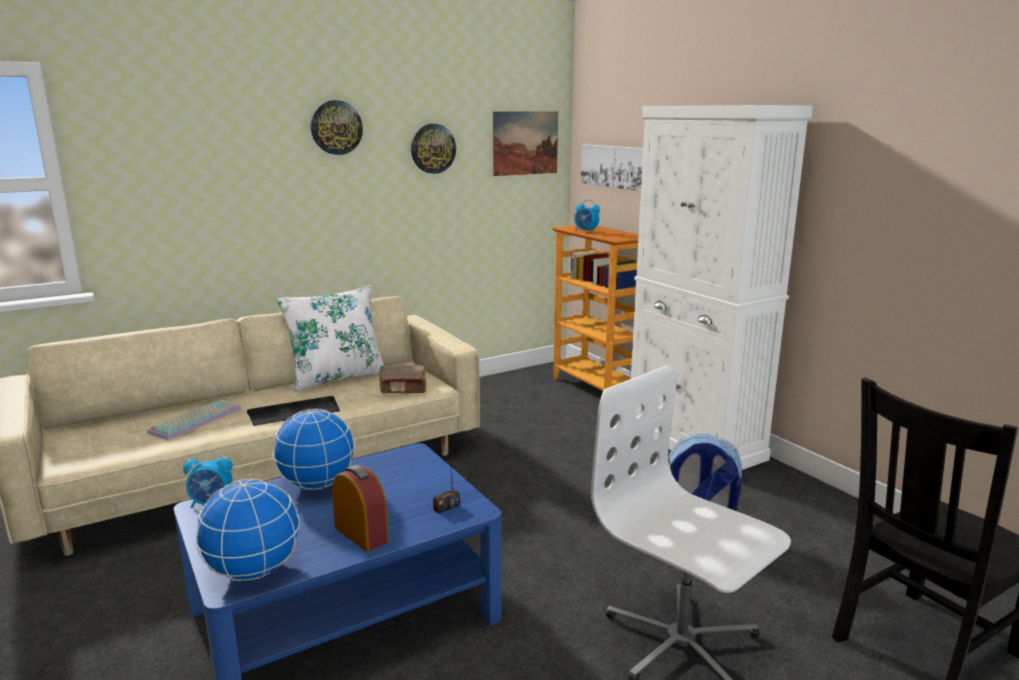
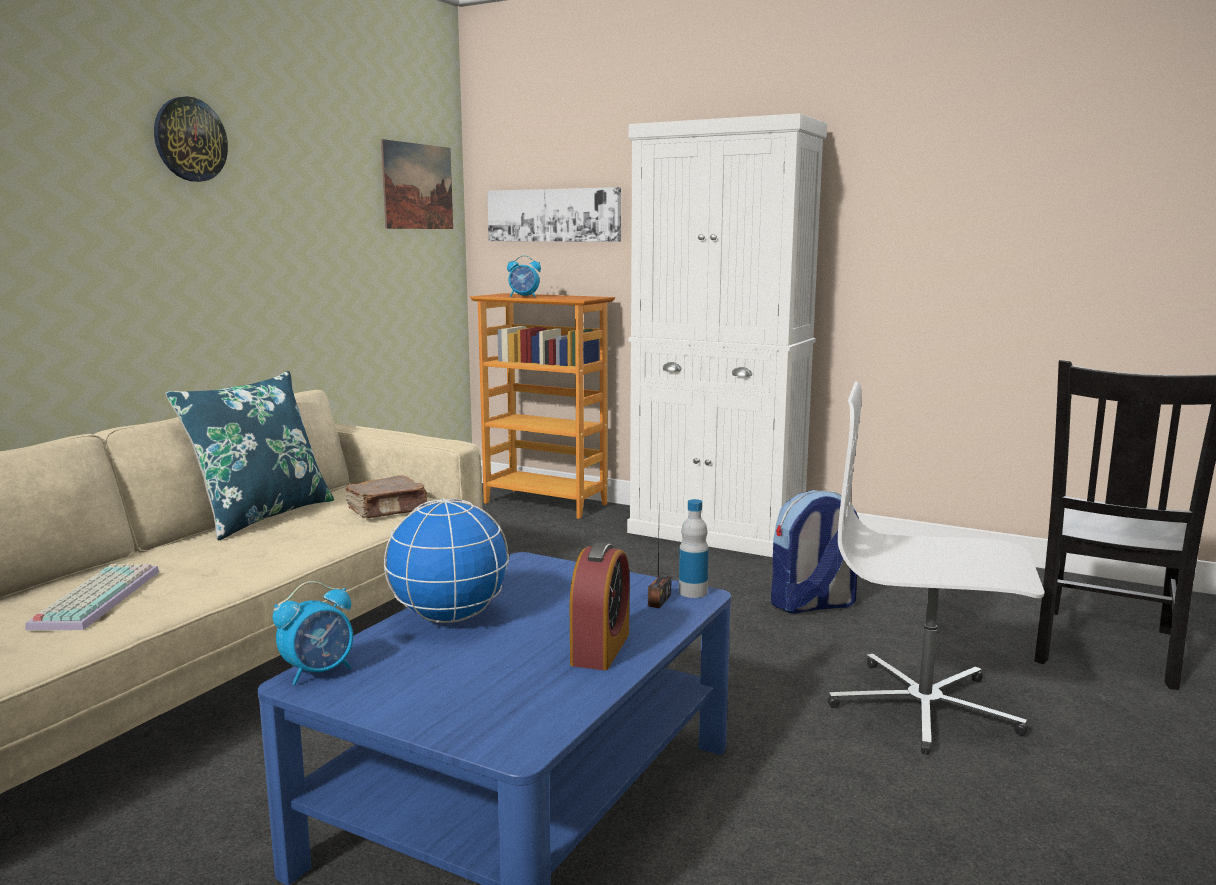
camera: 30 degrees left, 5 degrees down
globe [195,479,300,581] -> none
keyboard [247,396,340,426] -> none
white pillow [276,285,385,392] -> blue pillow [166,371,334,541]
alarm clock [332,465,388,552] -> alarm clock turned 90 degrees clockwise [570,543,629,670]
wall clock [411,124,456,174] -> none
none -> bottle [679,499,709,598]

